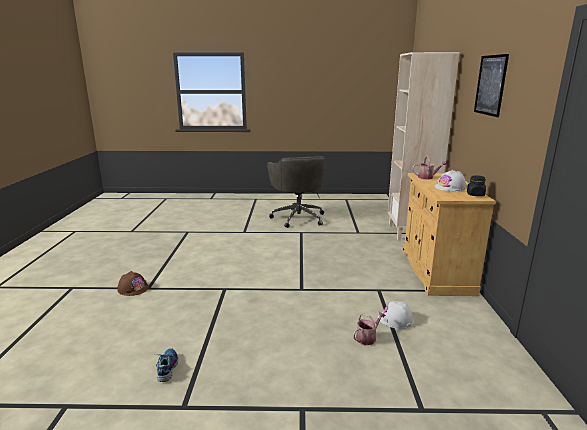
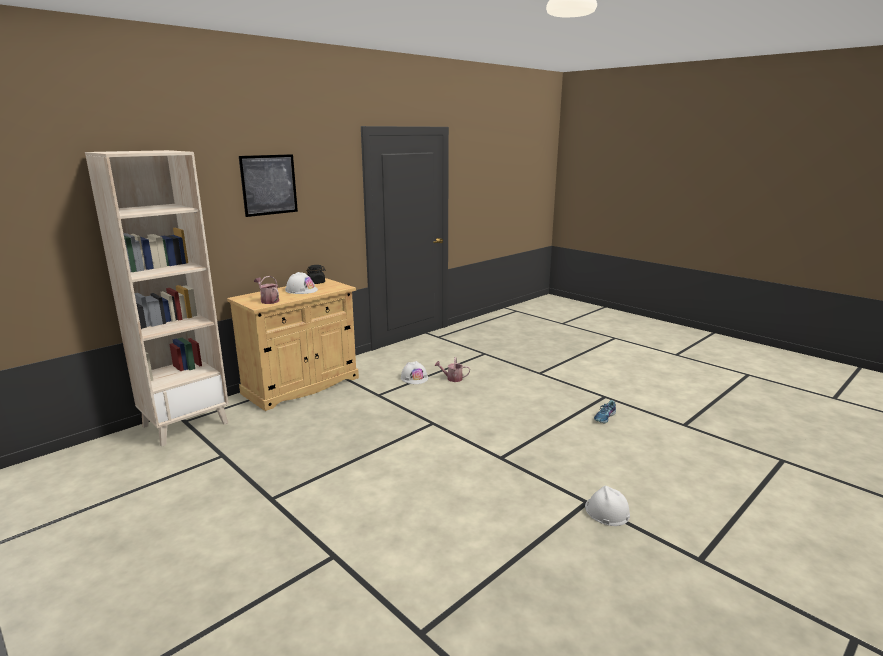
camera: 135 degrees left, 0 degrees up
brown hard hat [117,271,149,296] -> white hard hat [585,486,630,526]
grey office chair [267,156,326,228] -> none

